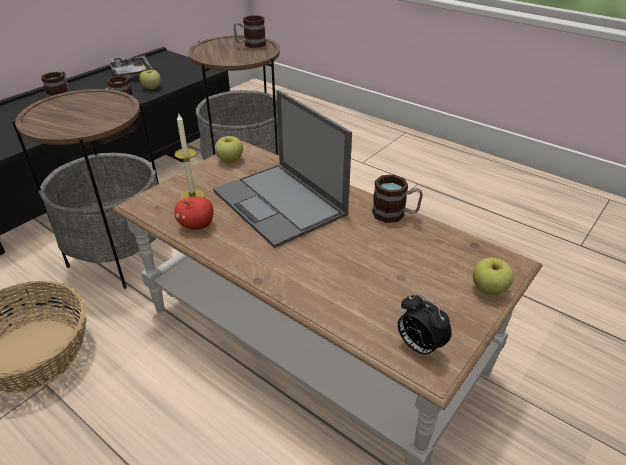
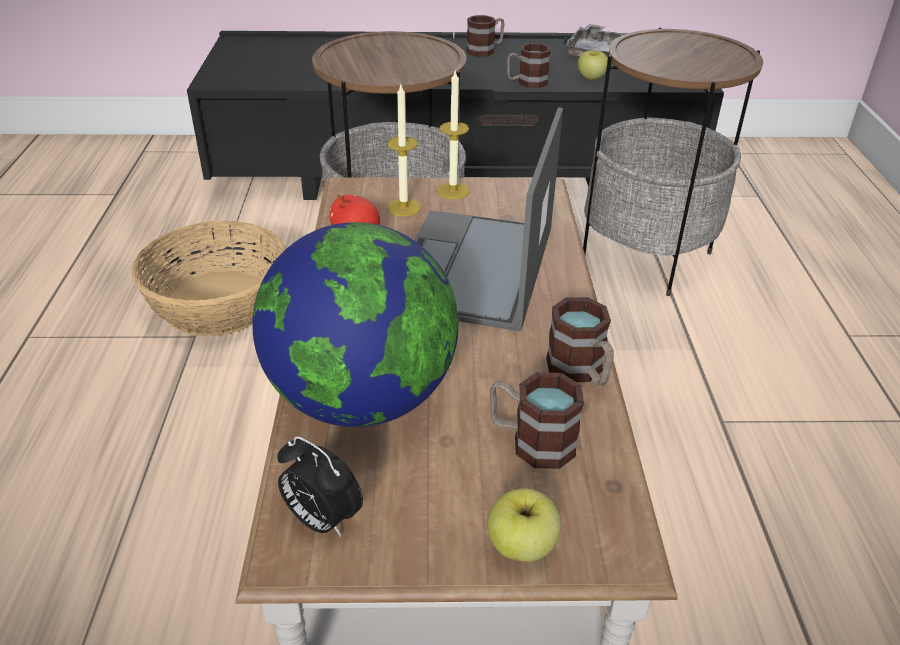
camera: 50 degrees right, 0 degrees up
apple [215,136,243,163] -> none
mug [234,15,266,48] -> mug moved to [490,372,584,469]
alarm clock [398,294,452,358] -> alarm clock turned 60 degrees counterclockwise [277,436,363,537]
none -> globe [252,222,459,427]
none -> candle [437,69,470,199]

